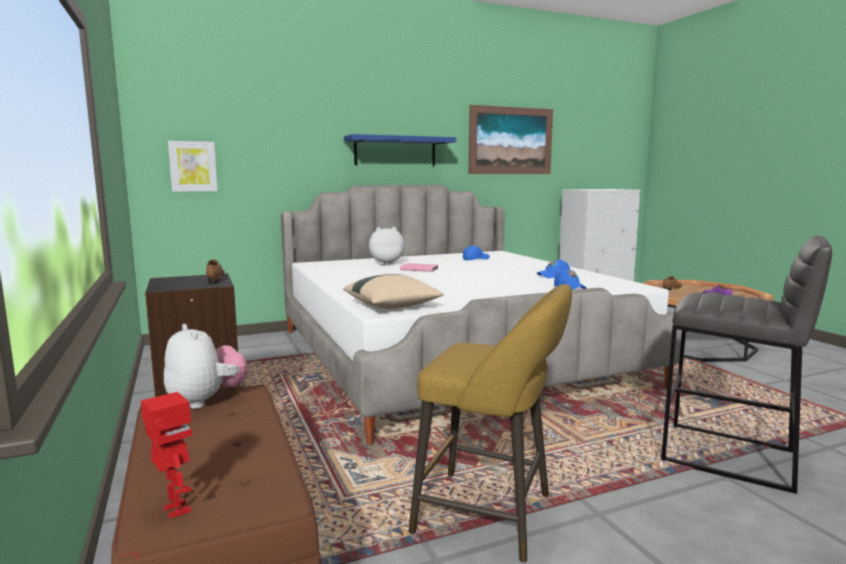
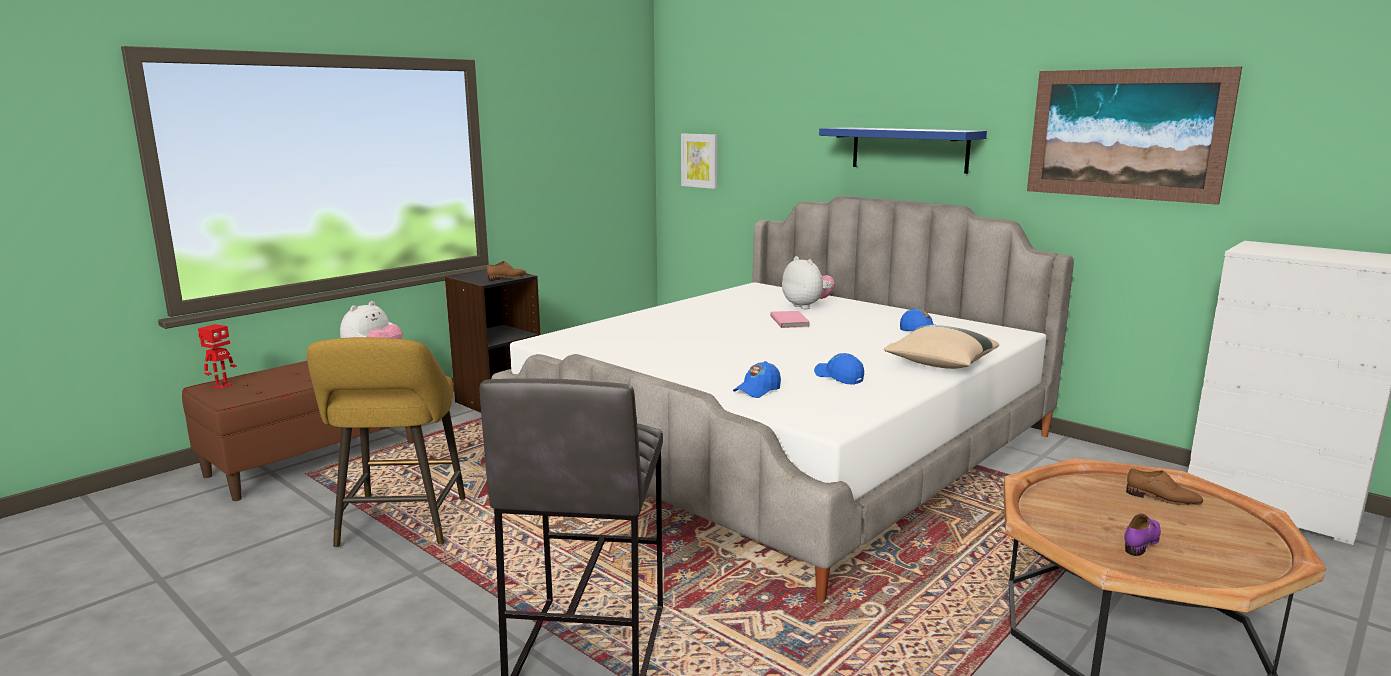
camera: 65 degrees right, 5 degrees up
beige pillow [343,274,444,309] -> beige pillow moved to [884,325,999,369]

